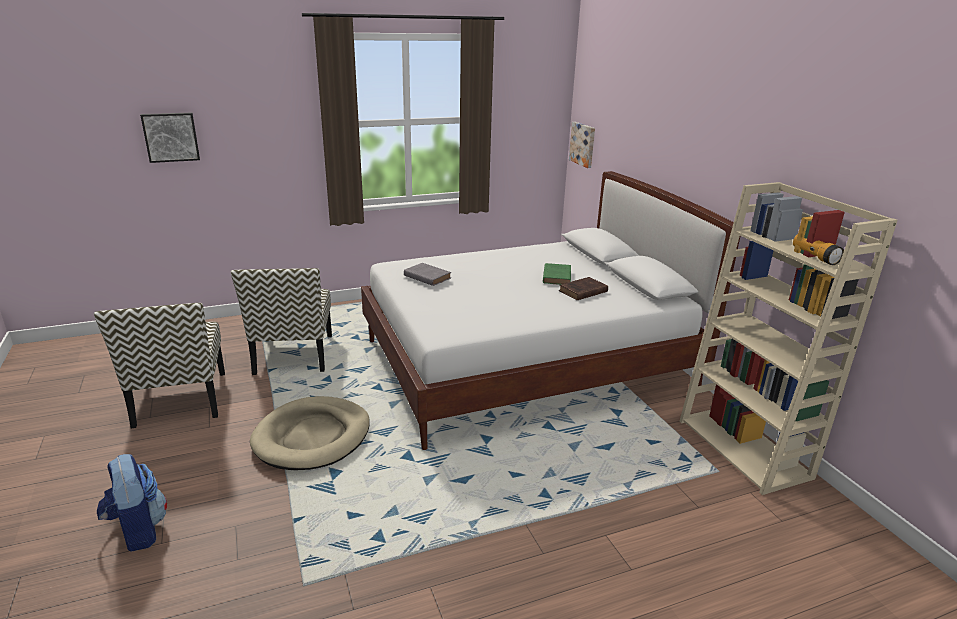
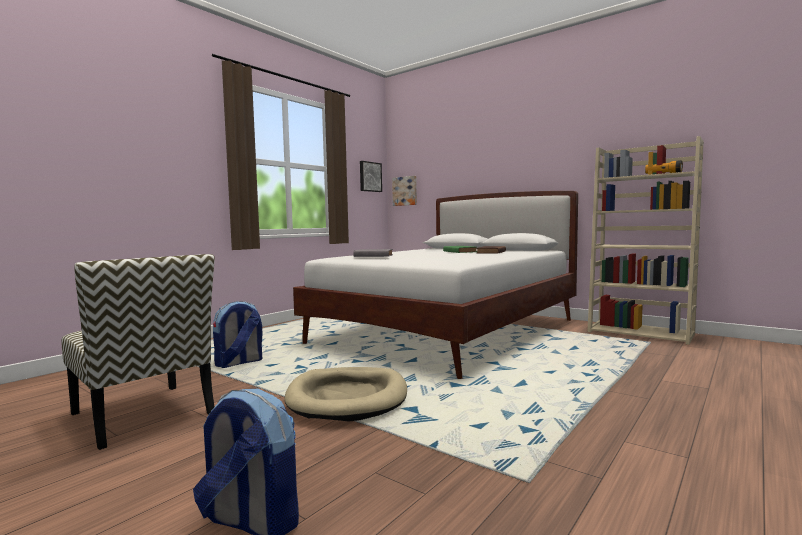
camera: 30 degrees left, 20 degrees down
picture [140,113,200,163] -> picture moved to [360,161,382,192]
chair [231,268,332,375] -> backpack [213,301,263,368]

